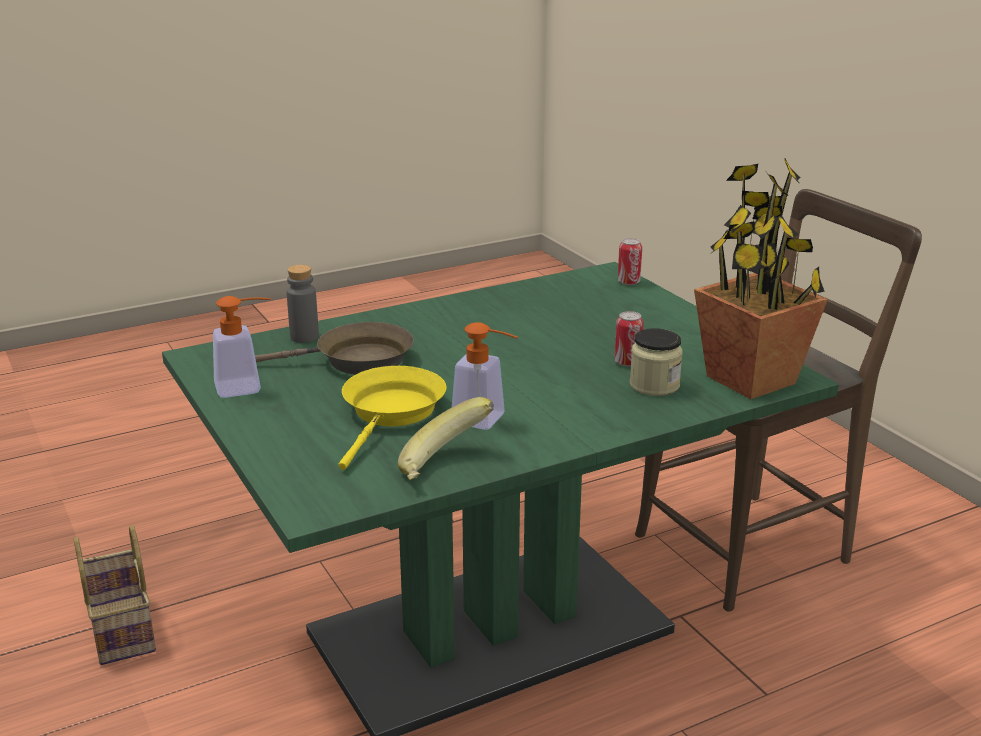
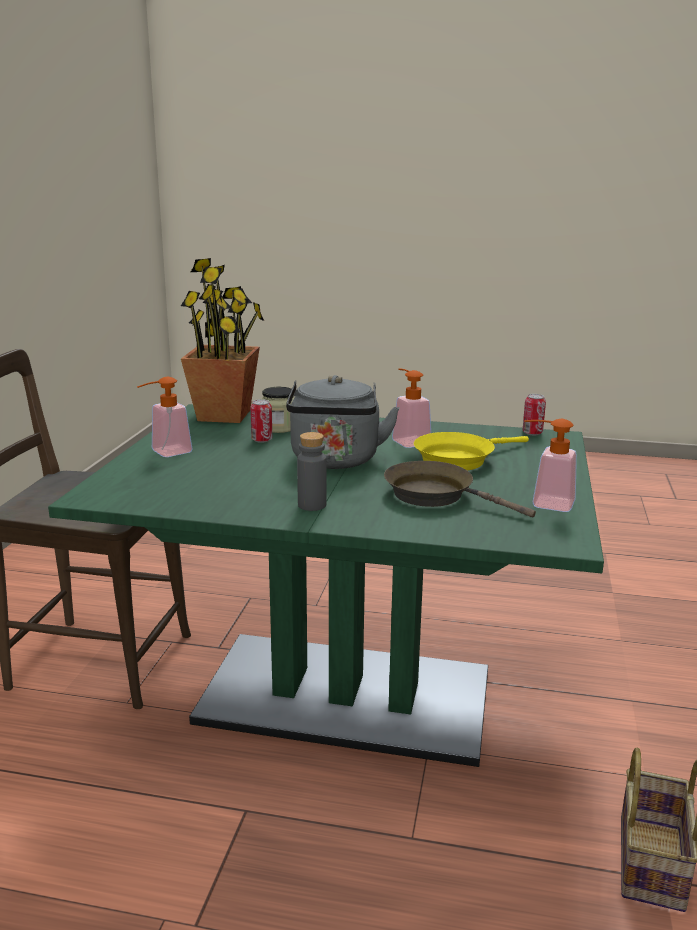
camera: 140 degrees left, 5 degrees down
grey bottle [286,265,319,343] -> grey bottle moved to [297,432,327,511]
banana [398,397,494,480] -> none
can [618,238,642,285] -> can moved to [522,394,546,435]
none -> soap dispenser [137,377,193,457]
none -> grey kettle [286,375,400,469]

